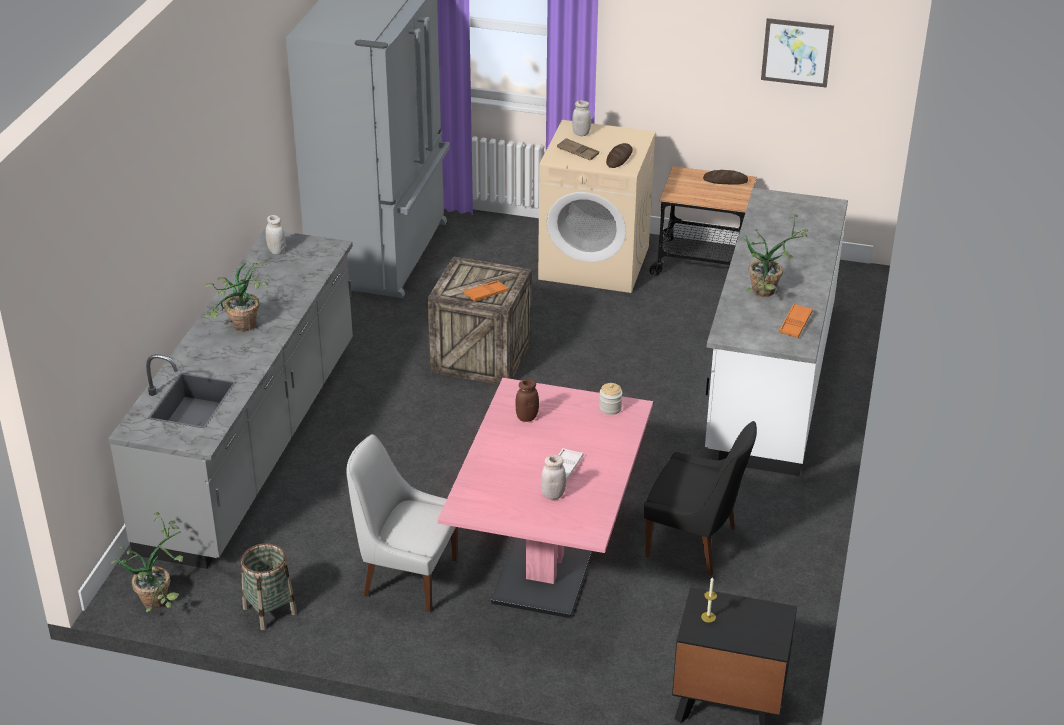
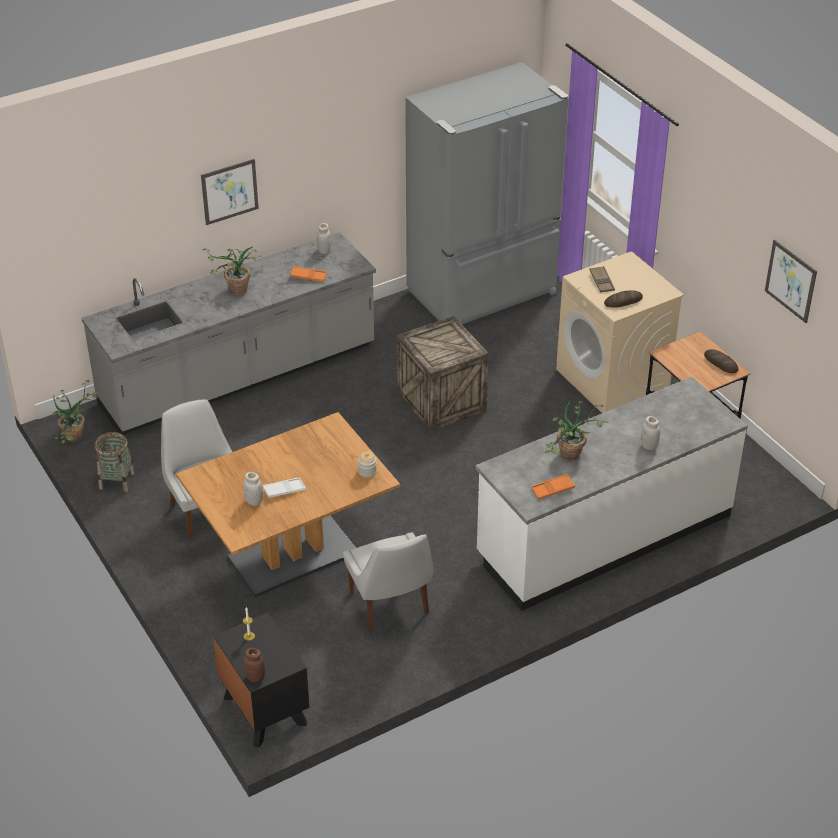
camera: 45 degrees right, 5 degrees up
pink dining table [438,378,653,618] -> brown dining table [176,412,400,597]
orange tray [464,280,509,302] -> orange tray moved to [290,266,327,282]
brown jar [515,379,539,422] -> brown jar moved to [243,648,265,683]
white jar [572,101,591,136] -> white jar moved to [641,416,660,450]
black chair [644,421,757,576] -> white chair [343,532,433,631]
none -> picture [201,159,259,225]

